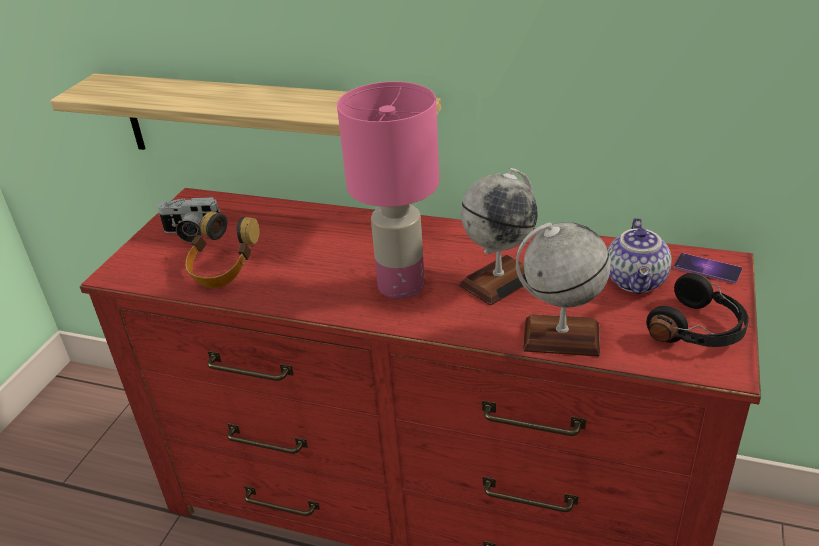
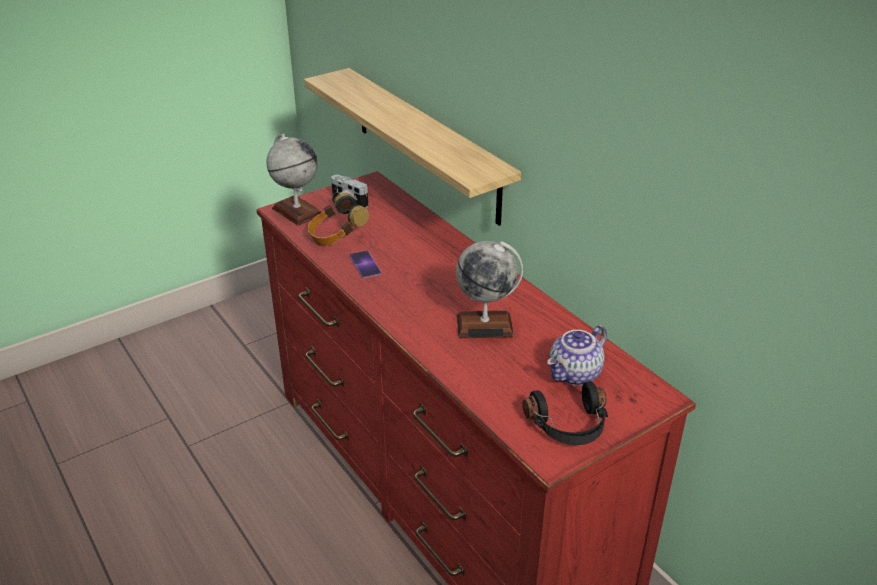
camera: 35 degrees right, 0 degrees up
pink table lamp [337,82,439,299] -> none
globe [516,222,611,357] -> globe moved to [266,134,321,226]
phone [674,253,742,283] -> phone moved to [349,251,382,278]

